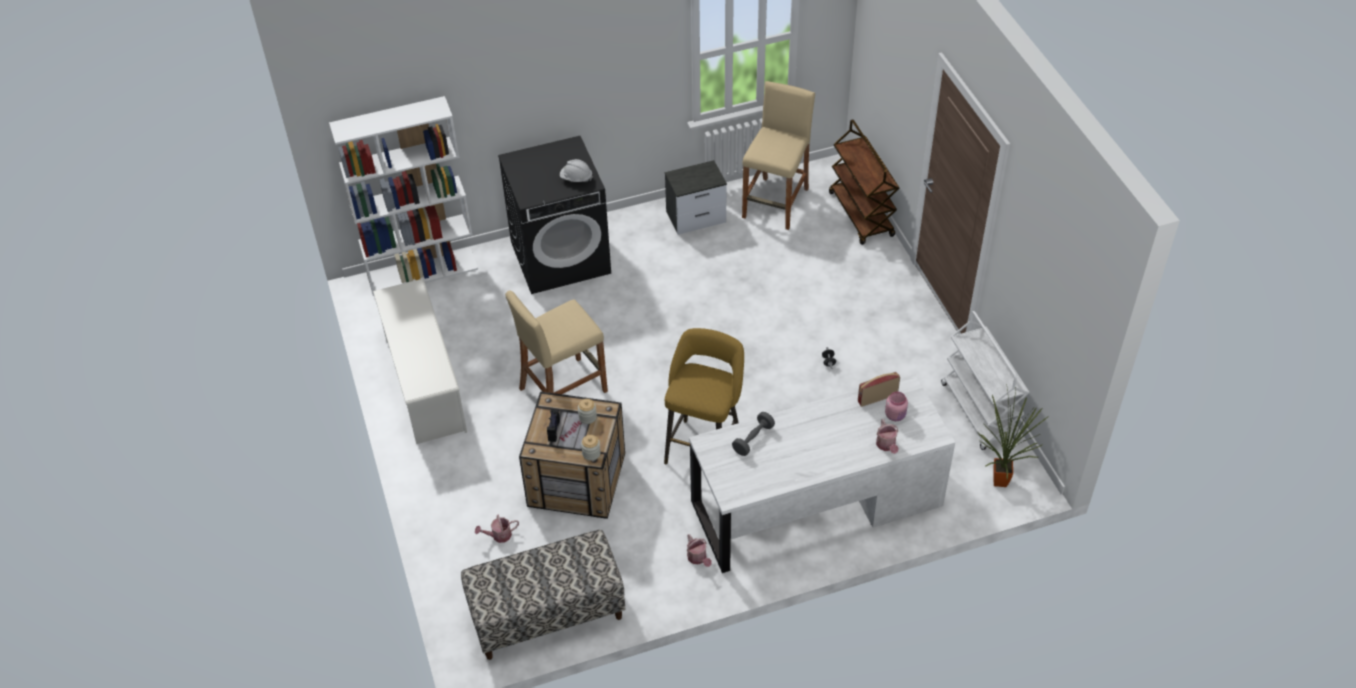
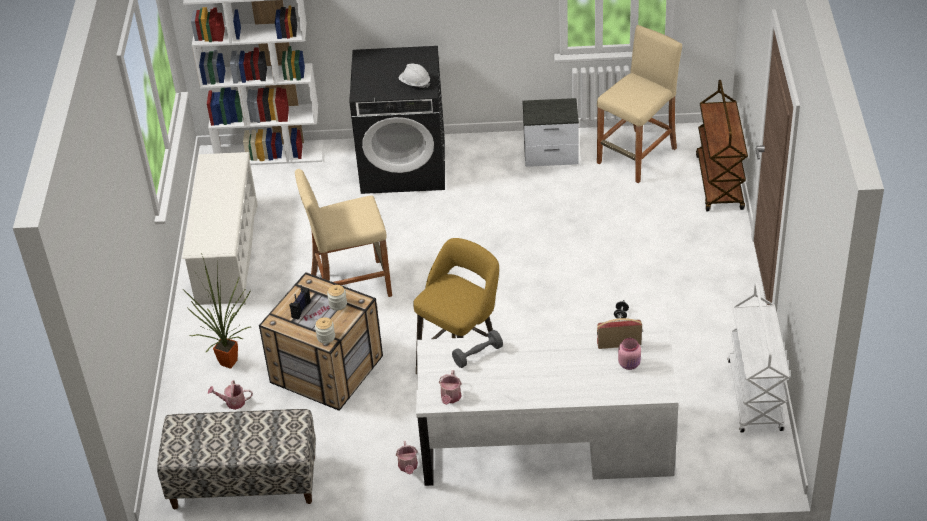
camera: 20 degrees right, 5 degrees down
watering can [876,419,899,454] -> watering can moved to [439,370,462,405]
potted plant [978,384,1049,487] -> potted plant moved to [183,253,251,369]

